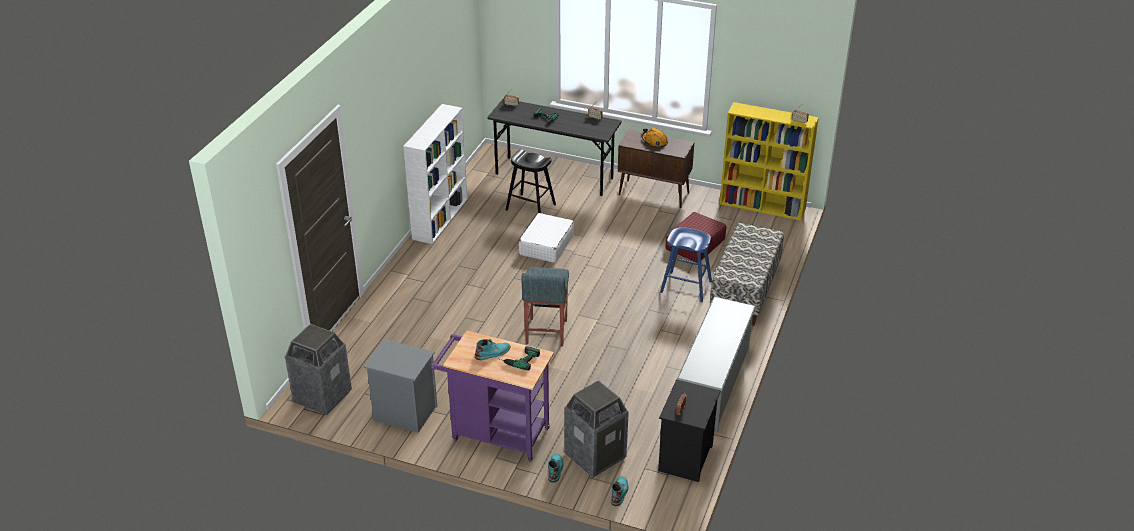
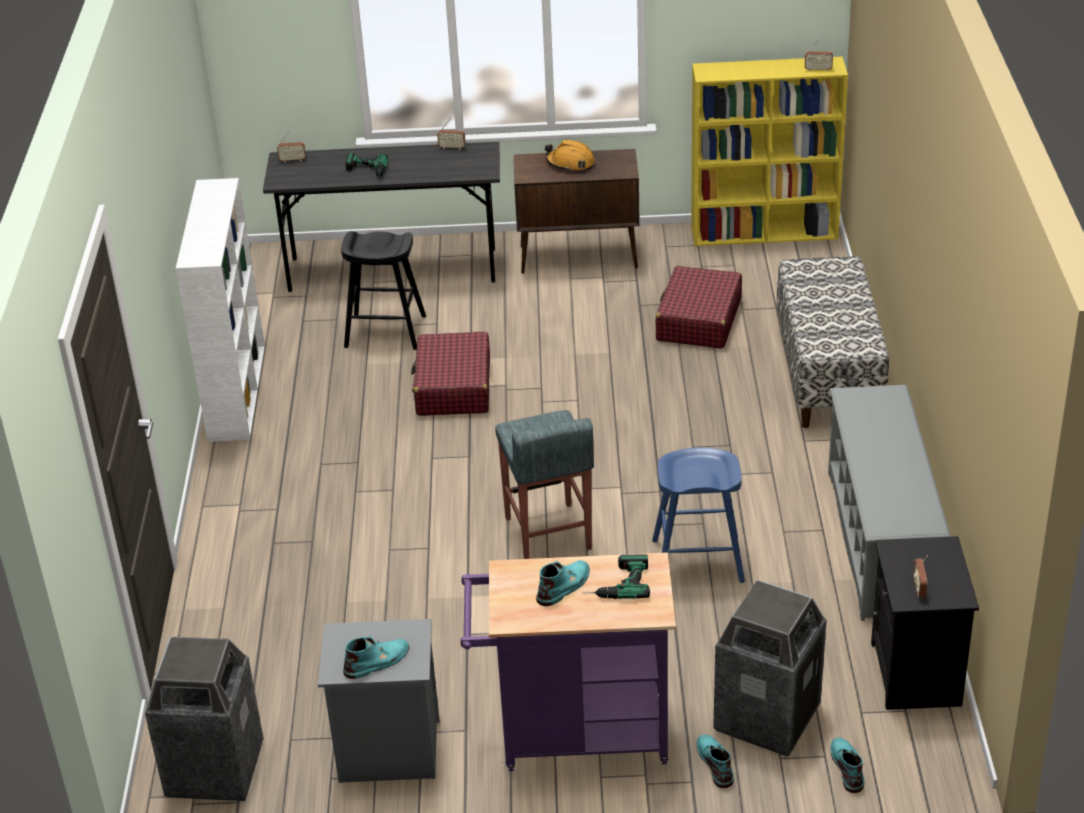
camera: 20 degrees left, 0 degrees up
white suitcase [519,213,574,263] -> red suitcase [411,332,490,416]
blue stool [660,228,712,302] -> blue stool moved to [652,448,745,583]
none -> turquoise boot [343,636,409,679]

